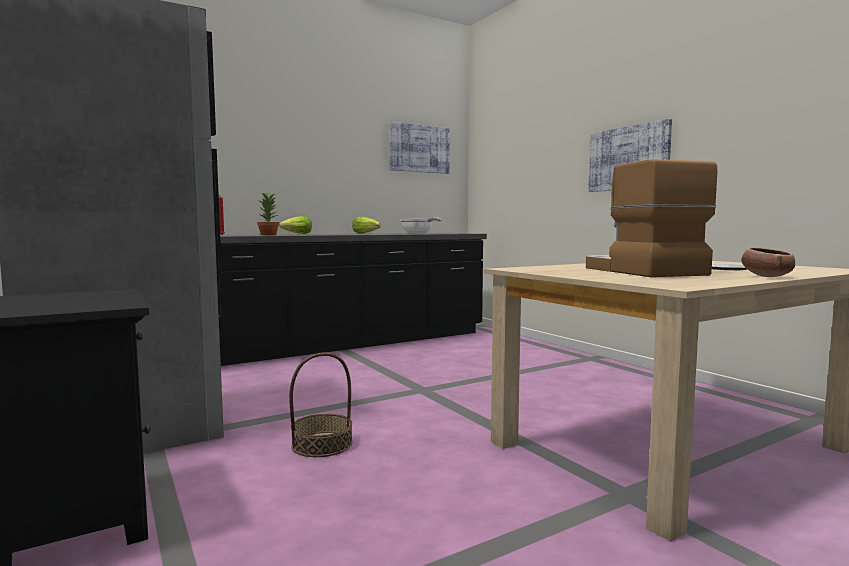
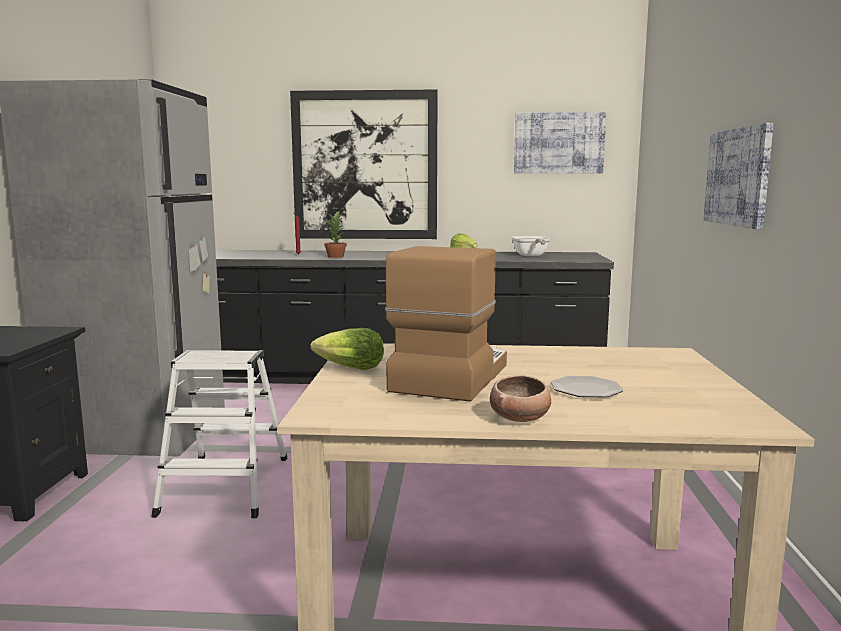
camera: 35 degrees right, 5 degrees up
lettuce [279,216,312,234] -> lettuce moved to [310,328,384,370]
basket [289,352,353,457] -> white step ladder [151,350,288,518]
none -> picture [290,90,438,239]

